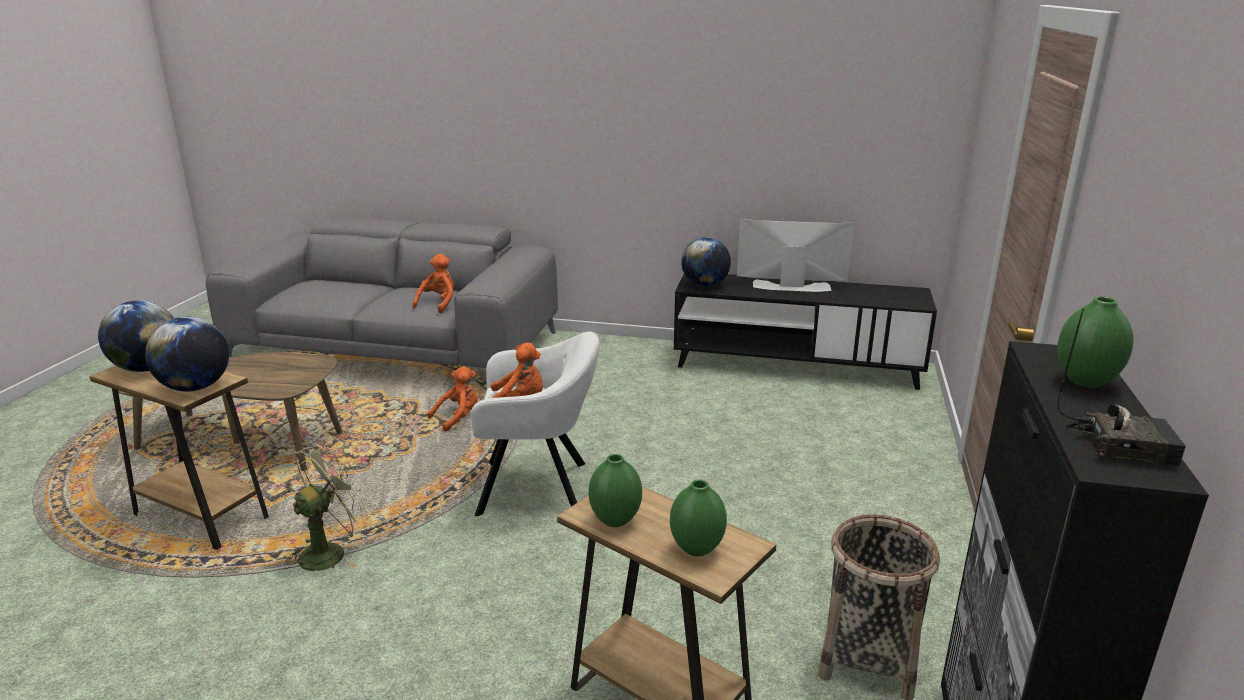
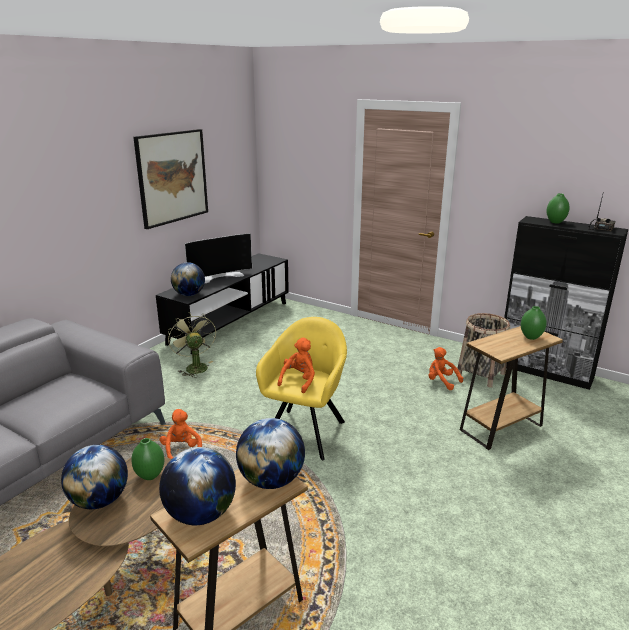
camera: 70 degrees left, 0 degrees up
green fan [283,444,369,571] -> green fan moved to [167,313,216,378]
orange plush toy [413,254,454,314] -> orange plush toy moved to [428,347,463,390]
white armchair [471,332,600,516] -> yellow armchair [256,317,347,460]
green vase [588,454,642,527] -> green vase moved to [131,438,165,480]
television [737,219,854,292] -> television turned 150 degrees counterclockwise [185,233,252,283]
none -> globe [61,445,128,509]
none -> picture [133,129,208,229]

